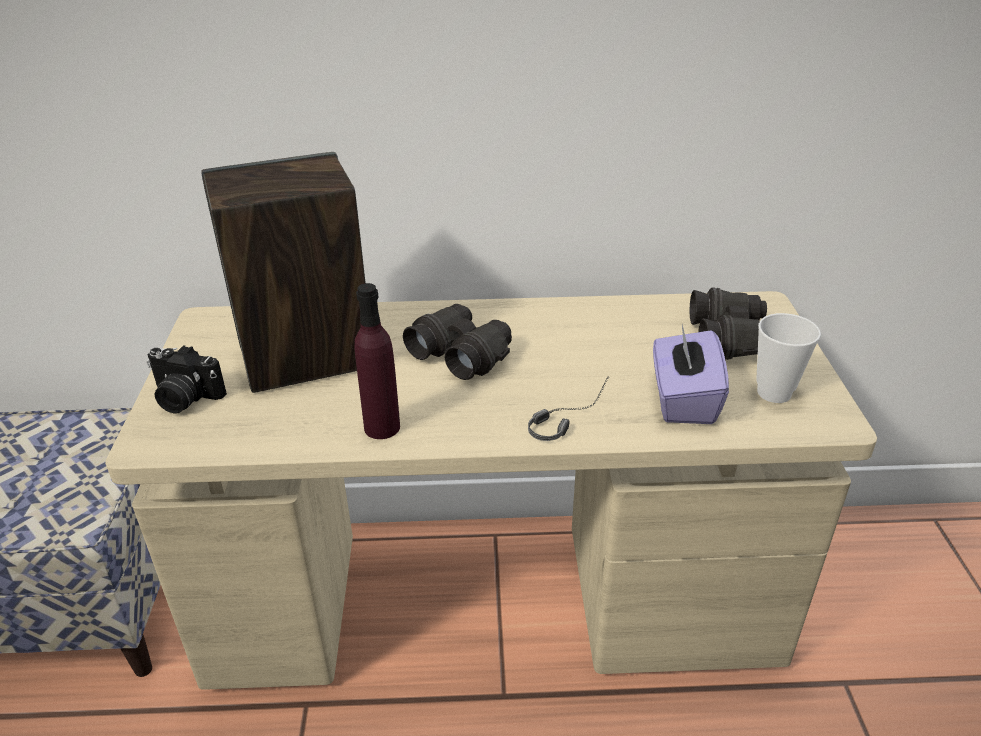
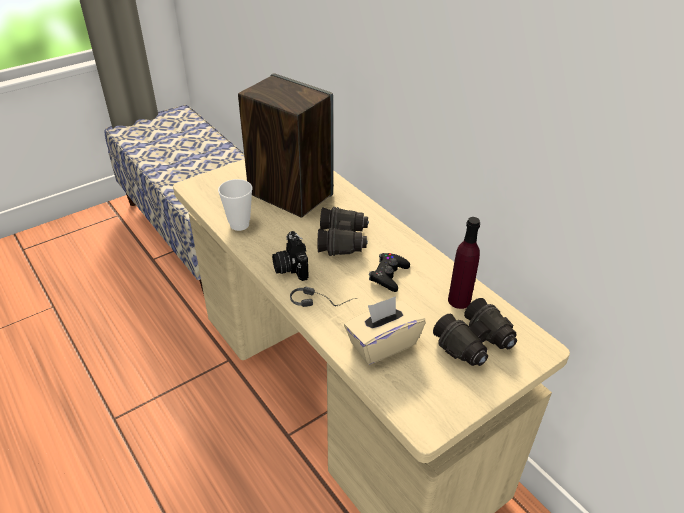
camera: 55 degrees right, 5 degrees up
camera [146,345,227,413] -> camera moved to [272,231,309,281]
purple bottle [355,283,400,439] -> purple bottle moved to [448,217,480,309]
purple tissue box [653,324,729,424] -> beige tissue box [344,296,426,365]
cup [757,313,821,403] -> cup moved to [218,179,252,231]
none -> black game controller [369,253,410,292]

